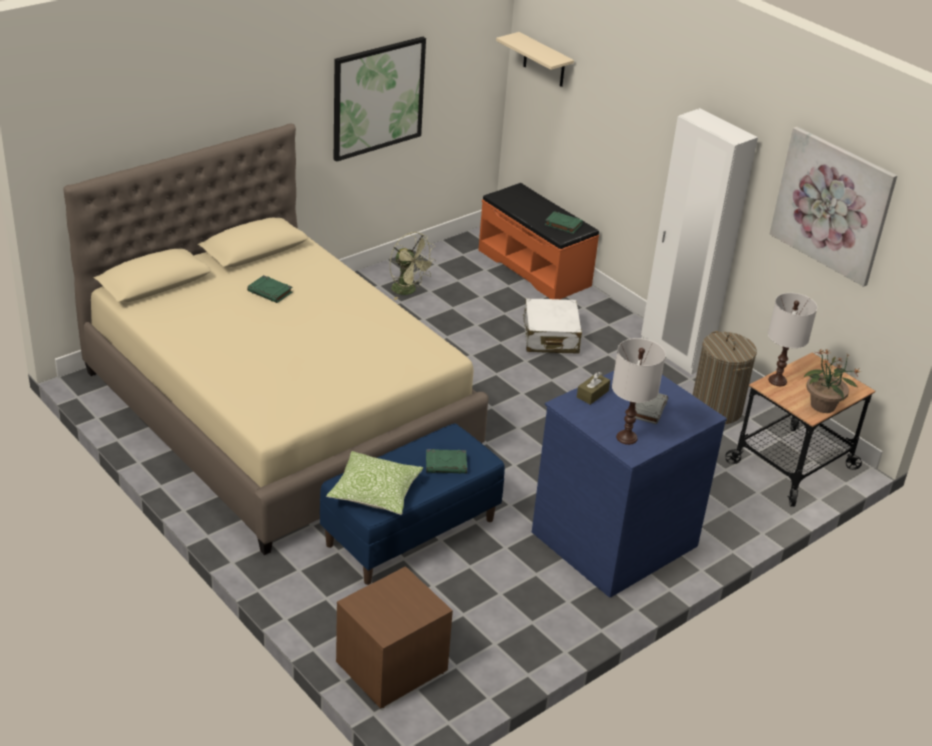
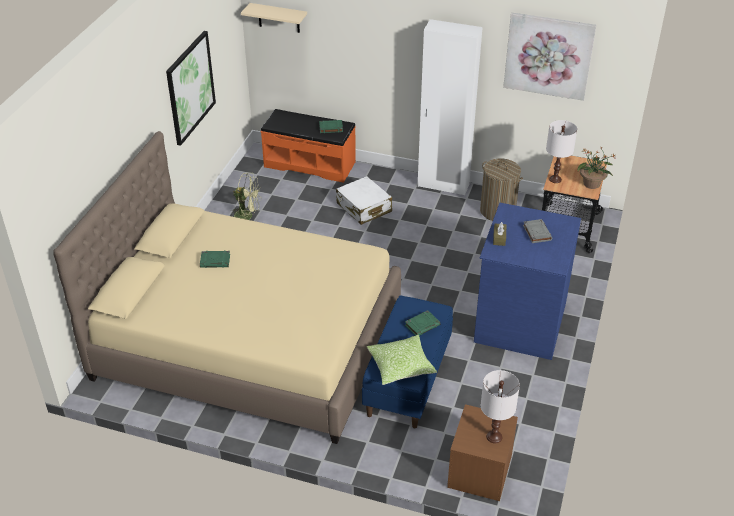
camera: 30 degrees left, 5 degrees up
white table lamp [612,338,666,445] -> white table lamp moved to [481,370,520,443]

